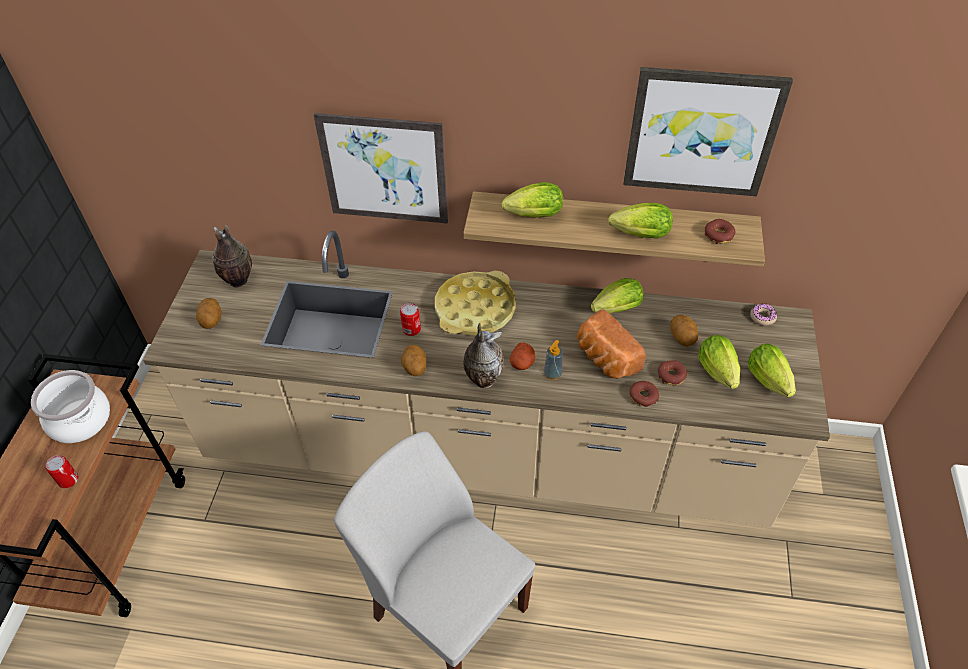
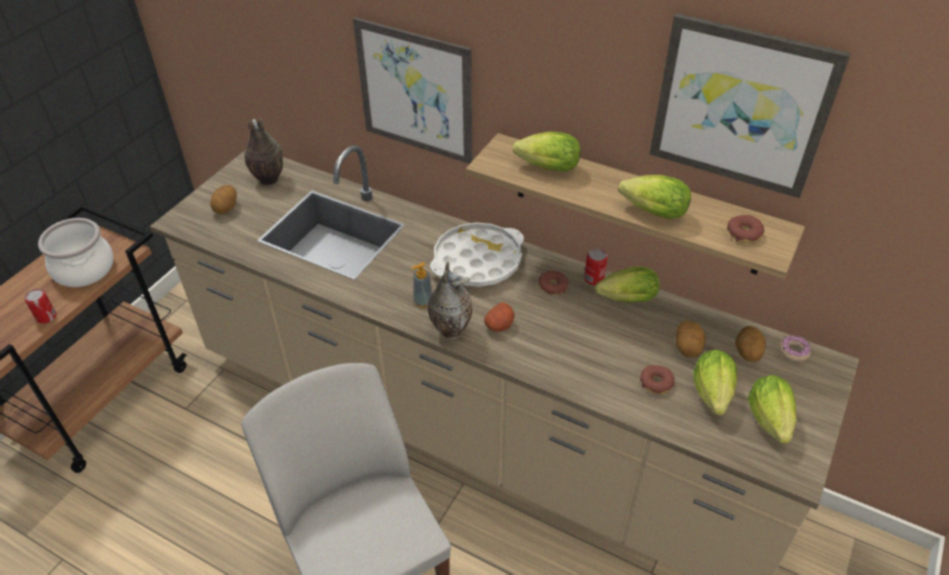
camera: 20 degrees right, 5 degrees down
can [400,303,421,336] -> can moved to [584,248,608,285]
potato [401,345,427,376] -> potato moved to [735,326,766,362]
yellow tray [435,271,516,335] -> white tray [430,223,524,287]
soap dispenser [544,340,563,380] -> soap dispenser moved to [411,262,432,307]
bread [577,310,646,379] -> none
donut [629,381,659,407] -> donut moved to [539,271,568,295]

